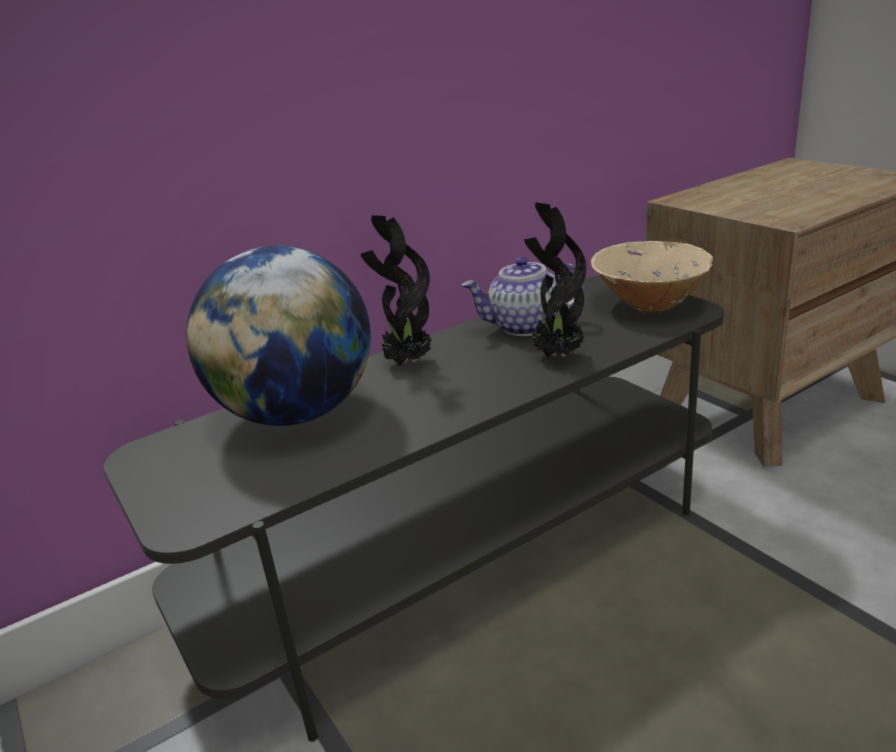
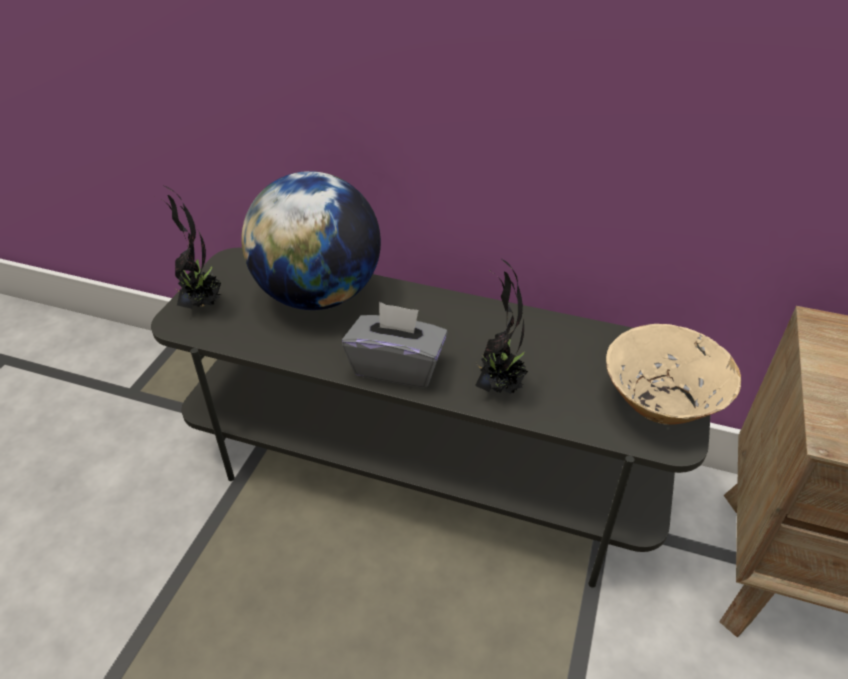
camera: 50 degrees right, 15 degrees up
potted plant [361,215,432,366] -> potted plant moved to [156,185,222,309]
teapot [461,257,585,336] -> none
none -> grey tissue box [342,302,448,388]

